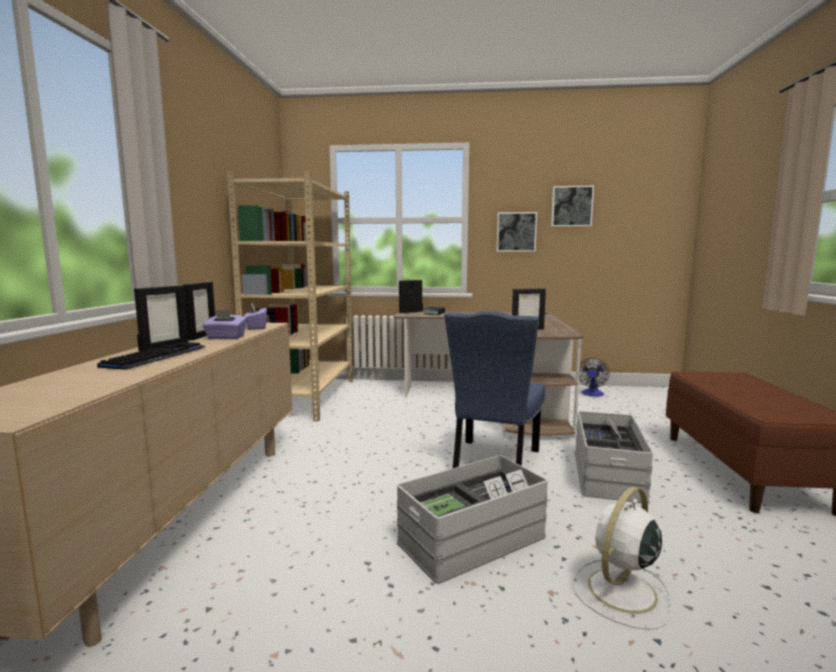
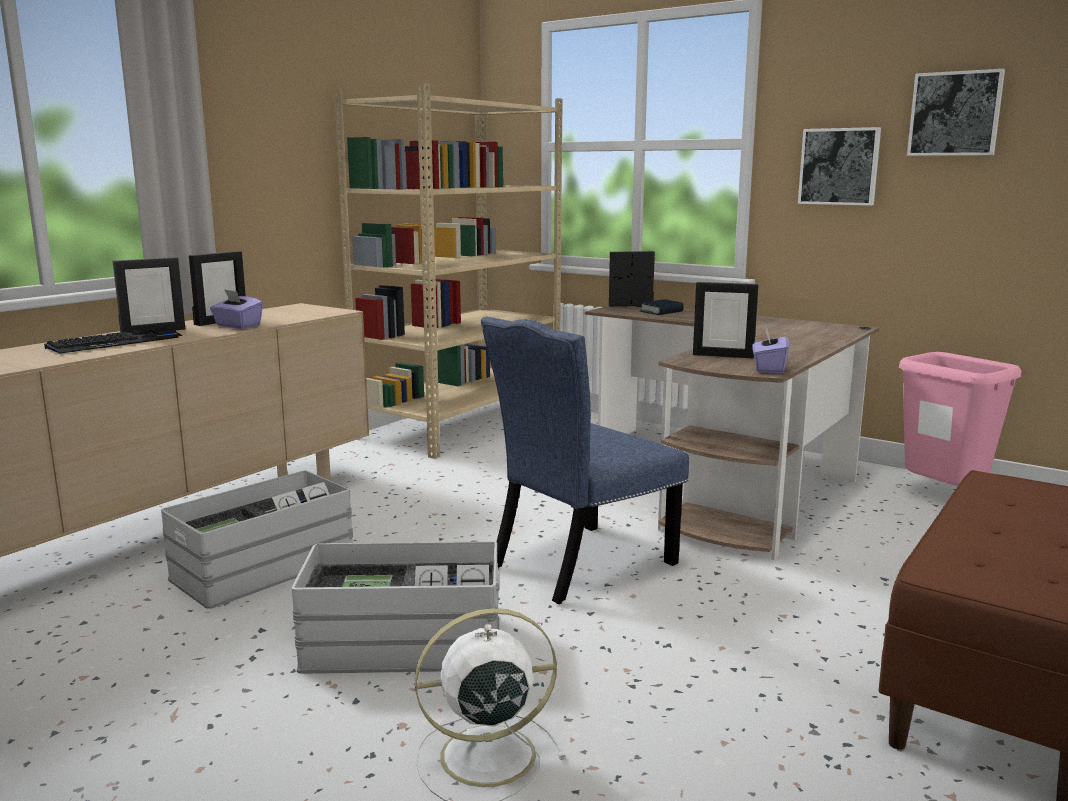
camera: 30 degrees right, 5 degrees up
purple tissue box [244,302,267,330] -> purple tissue box moved to [752,327,789,373]
grey storage box [575,411,653,504] -> grey storage box moved to [161,471,353,609]
fan [579,358,609,397] -> pink trash can [899,352,1021,486]

